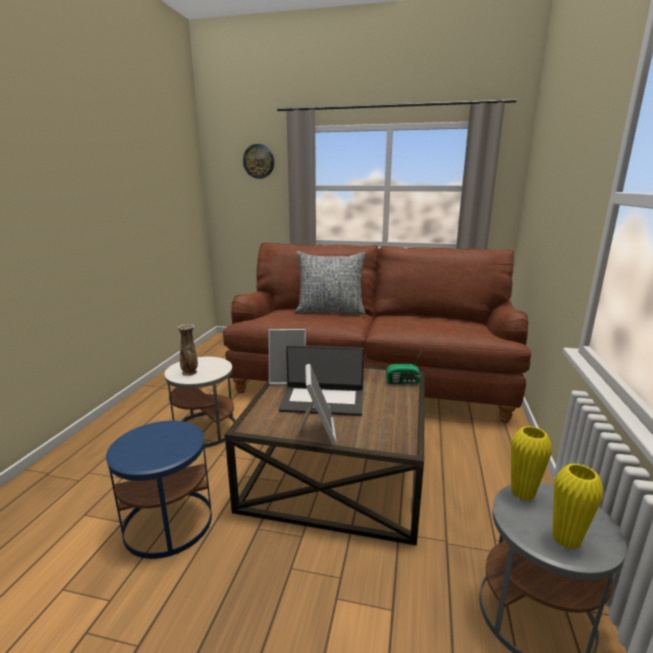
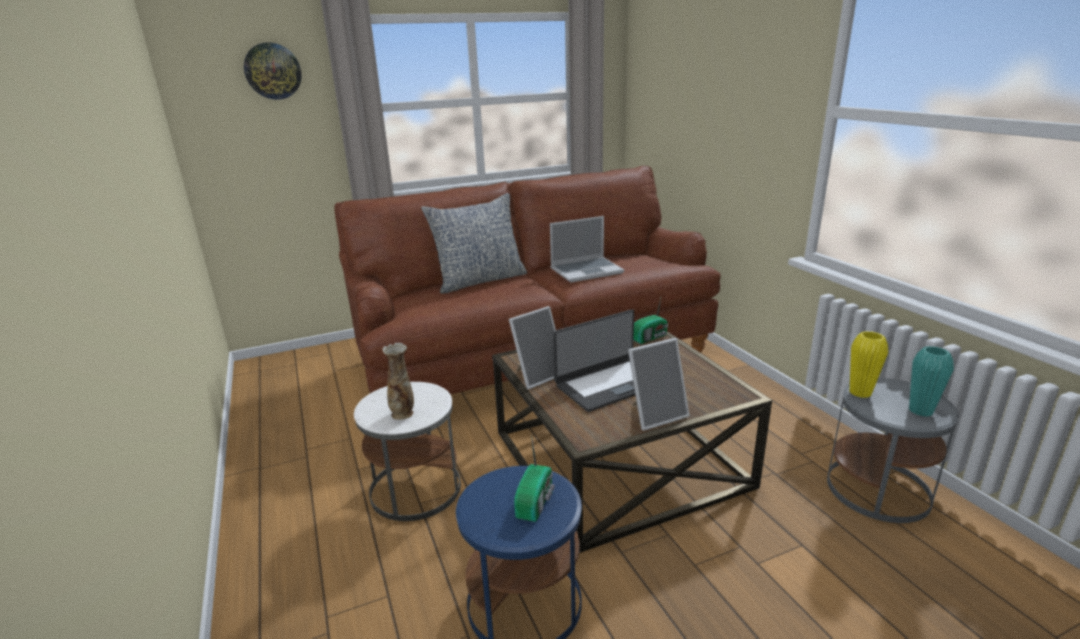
camera: 35 degrees left, 5 degrees up
picture frame [296,364,337,445] -> picture frame turned 105 degrees clockwise [628,338,690,431]
yellow vase [552,463,604,549] -> turquoise vase [909,346,954,417]
none -> radio [514,435,555,522]
none -> laptop [550,216,624,282]

